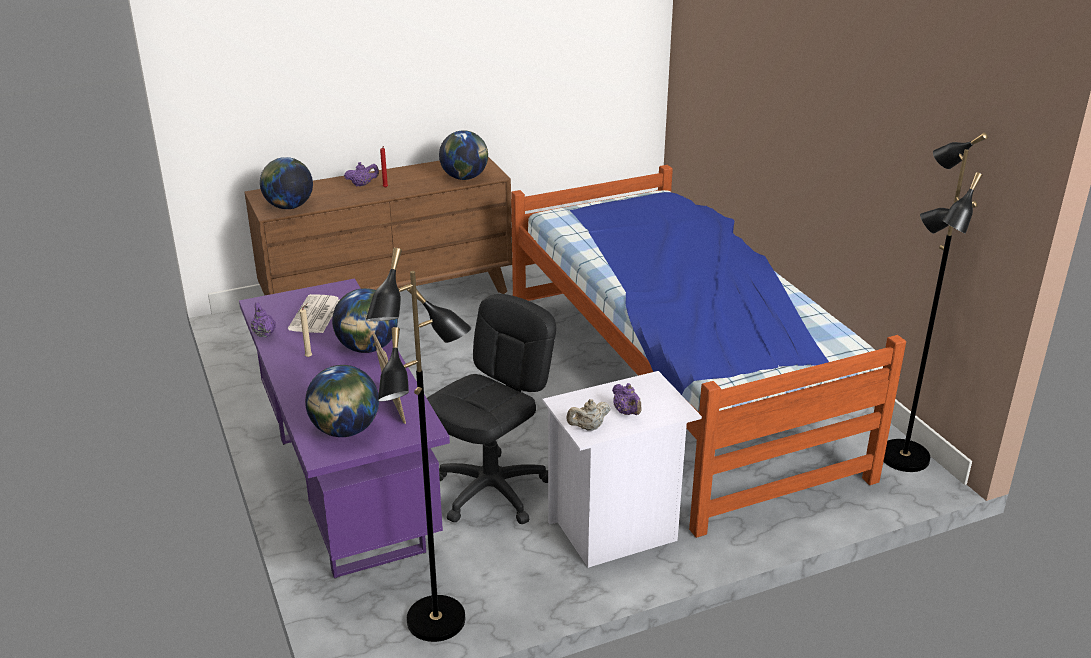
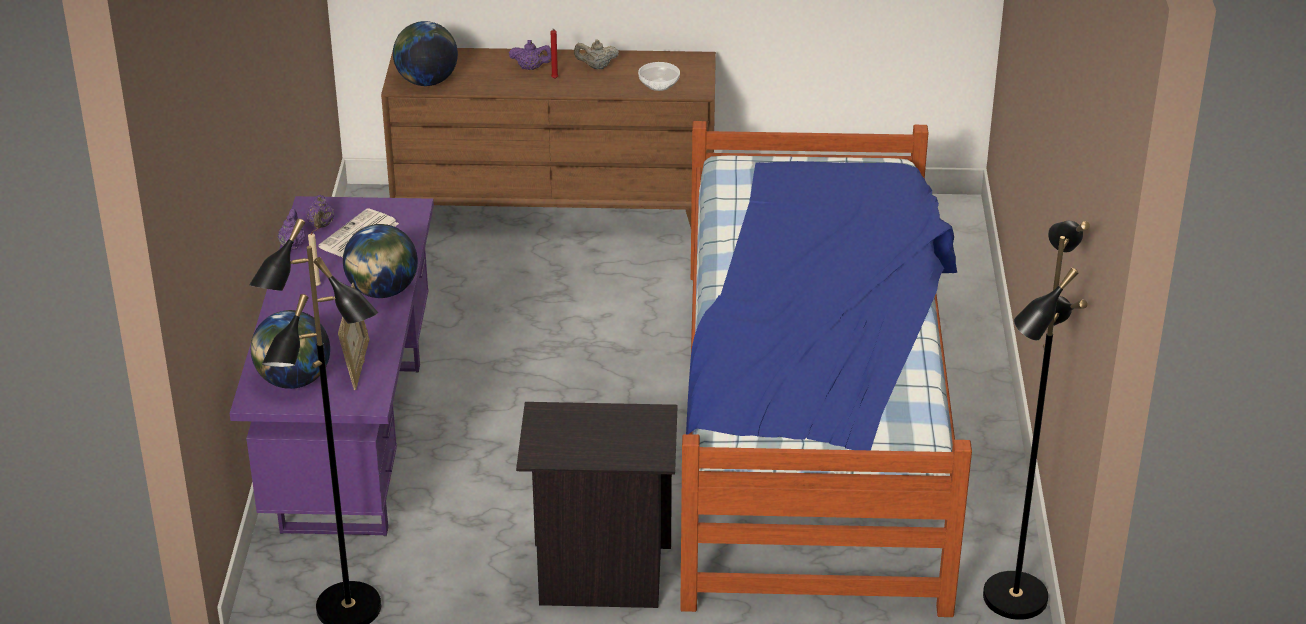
camera: 25 degrees right, 5 degrees up
black office chair [427,294,556,524] -> none
globe [439,130,488,180] -> bowl [638,62,680,91]
white nightstand [542,371,702,568] -> black nightstand [516,402,678,608]
beige teapot [566,399,611,431] -> beige teapot moved to [574,40,619,69]
purple teapot [612,383,642,415] -> purple teapot moved to [307,195,334,229]

